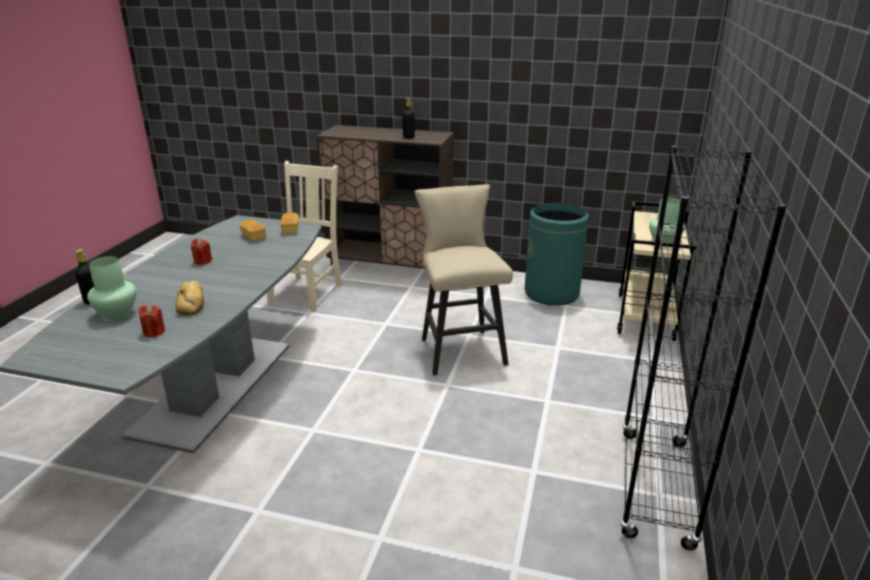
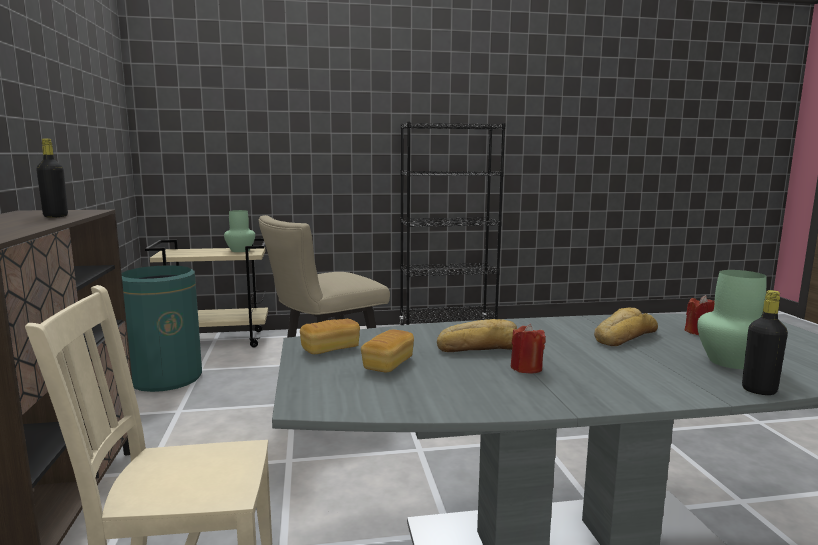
camera: 115 degrees left, 15 degrees down
none -> bread [437,319,517,352]

